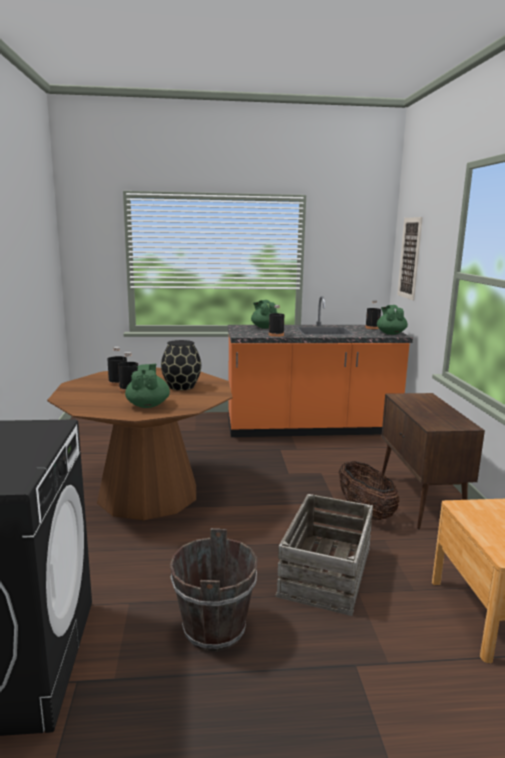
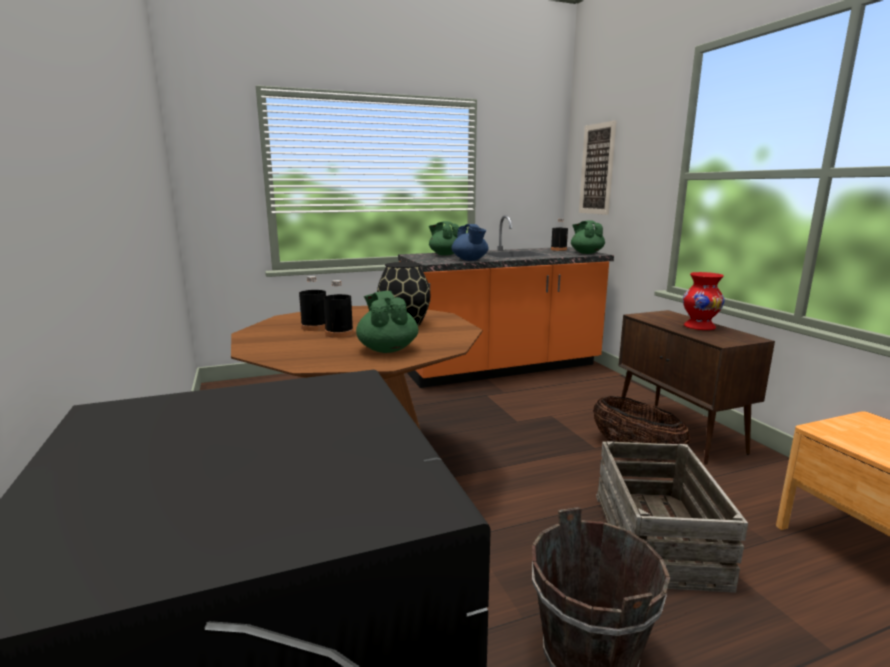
camera: 15 degrees left, 0 degrees up
black bottle [269,305,284,337] -> blue teapot [452,224,488,261]
none -> red vase [683,272,725,330]

